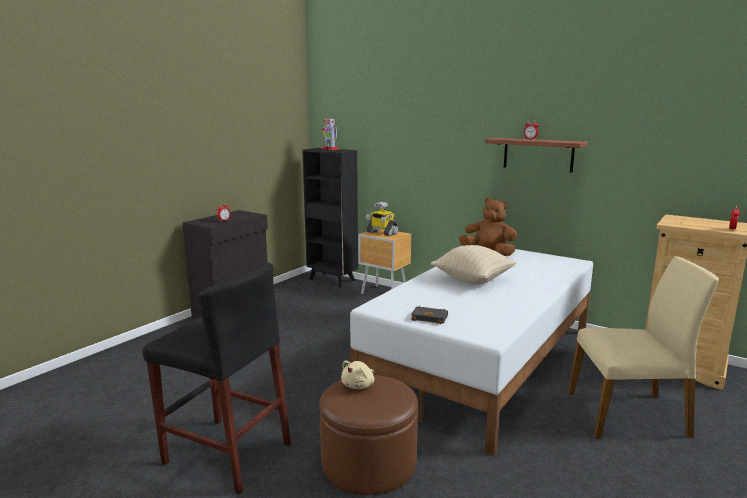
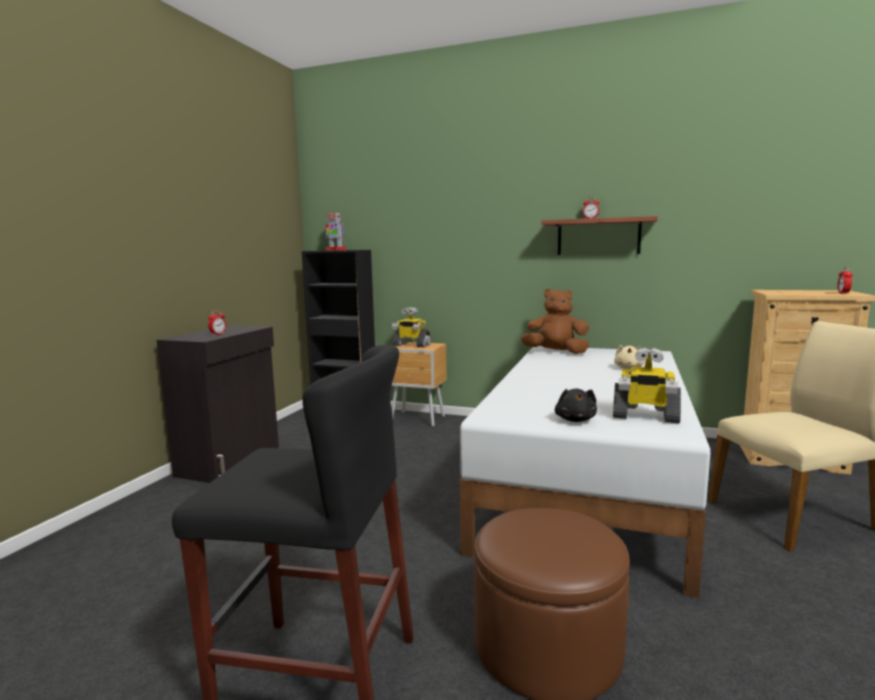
camera: 15 degrees left, 5 degrees down
beige plush toy [341,360,374,389] -> beige plush toy moved to [614,345,645,369]
black book [411,305,448,324] -> black plush toy [555,388,597,422]
beige pillow [431,245,517,285] -> none
none -> toy robot [613,347,681,423]

